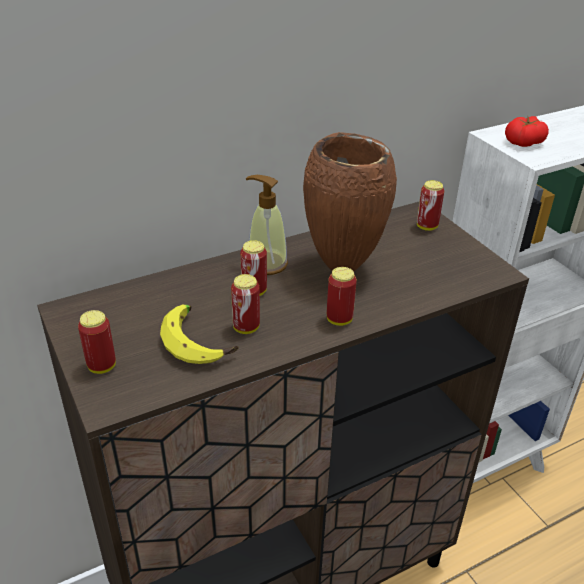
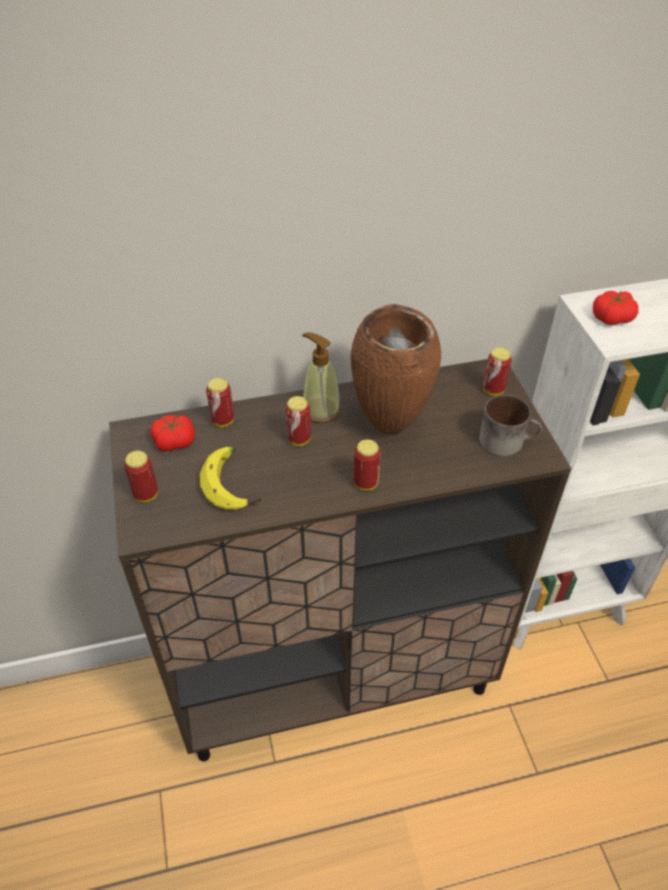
camera: 15 degrees right, 10 degrees up
can [231,274,260,334] -> can moved to [206,378,234,427]
none -> tomato [151,415,195,451]
none -> mug [479,395,542,456]

